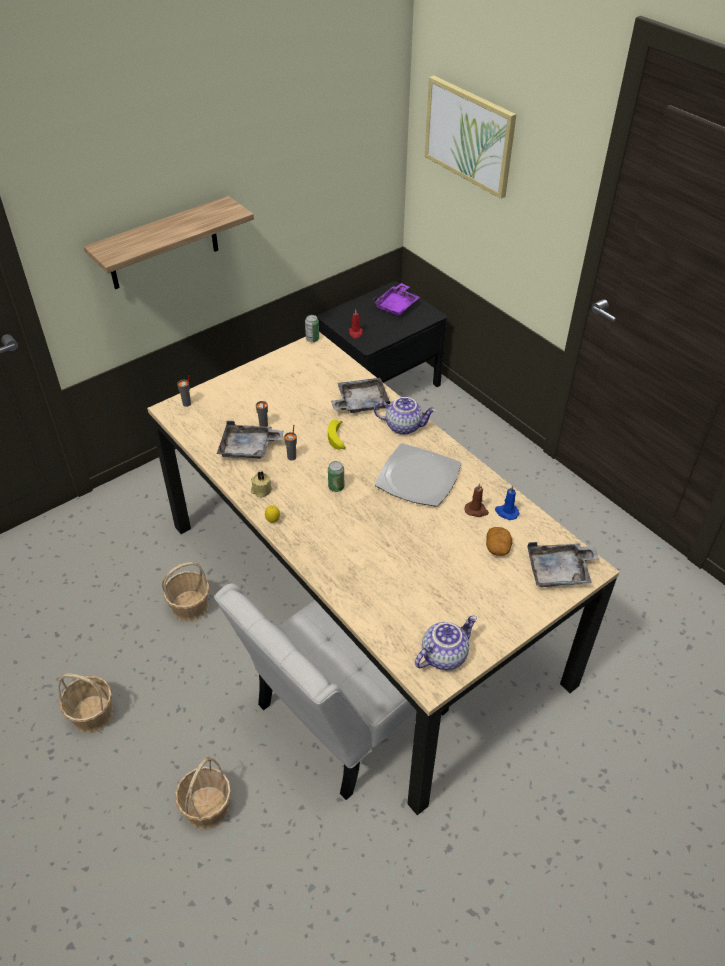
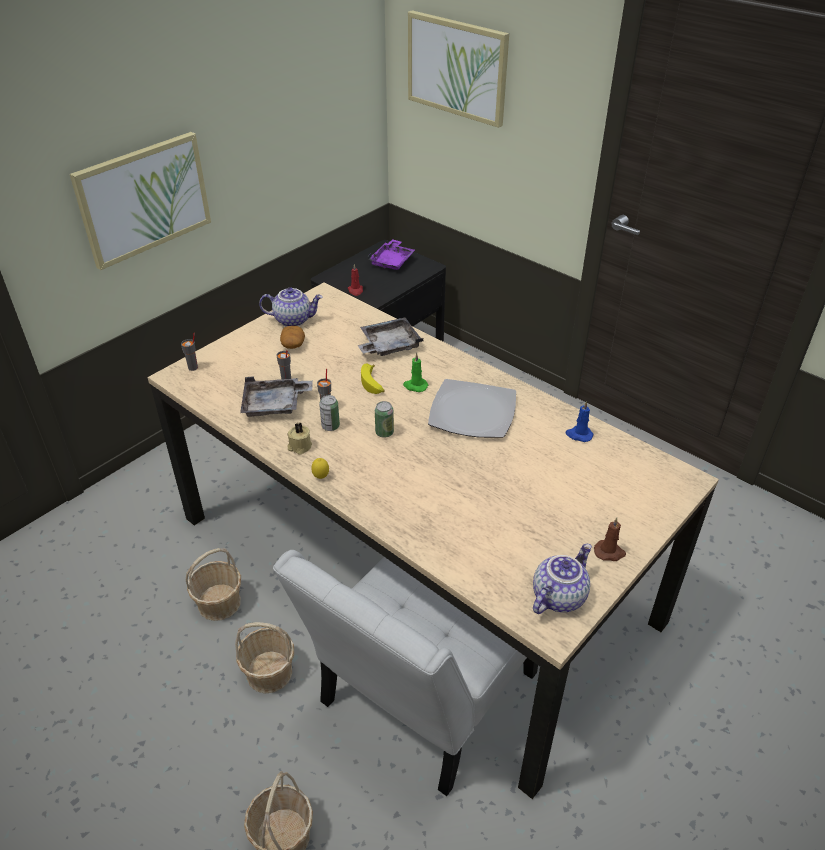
camera: 10 degrees left, 5 degrees down
basket [58,674,114,733] -> basket moved to [235,622,294,693]
shelf [84,196,254,289] -> picture [70,132,211,270]
can [305,315,319,342] -> can moved to [319,395,340,431]
teapot [374,397,436,435] -> teapot moved to [259,287,323,327]
brown candle [464,483,489,517] -> brown candle moved to [594,517,626,561]
potato [486,527,512,556] -> potato moved to [280,326,305,349]
grey tray [527,542,599,587] -> none
none -> green candle [403,353,428,392]

